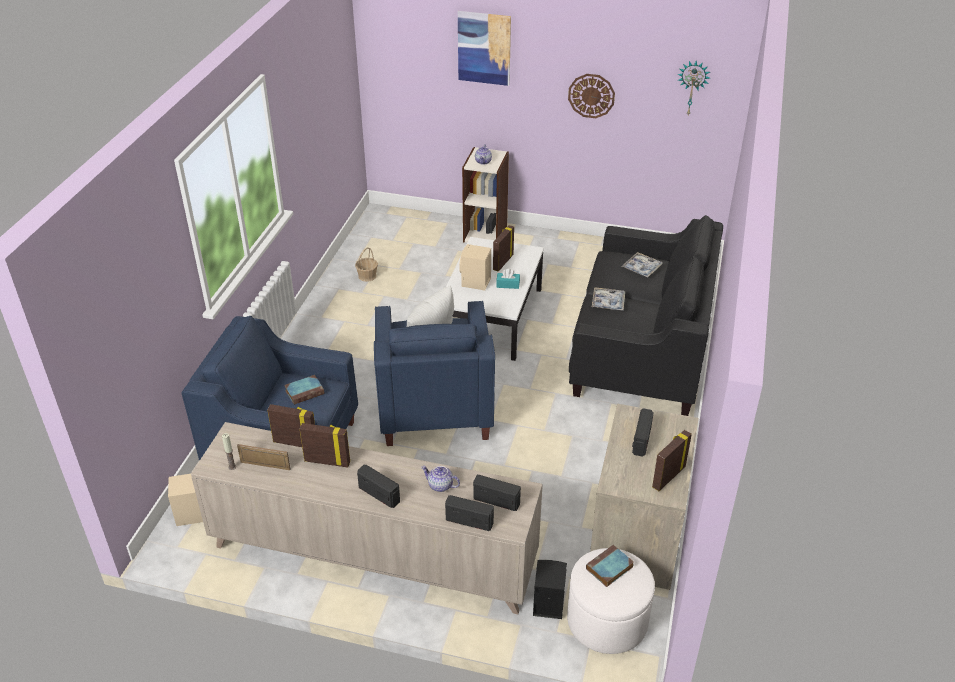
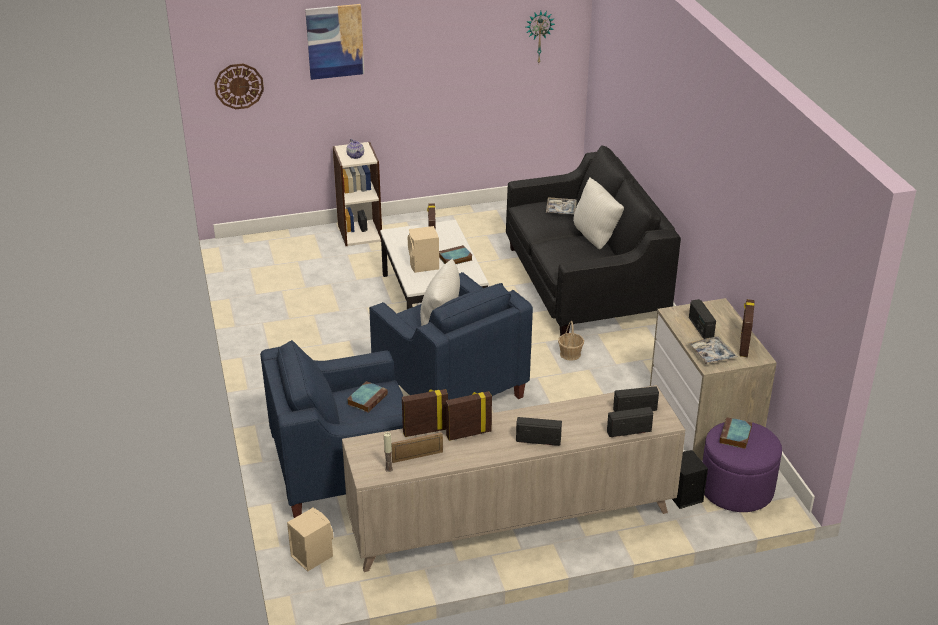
camera: 30 degrees left, 5 degrees down
basket [355,247,378,282] -> basket moved to [558,321,584,361]
teapot [421,466,460,492] -> none
turquoise tissue box [496,268,520,289] -> book [439,245,472,264]
white ottoman [567,548,655,654] -> purple ottoman [702,422,782,512]
wall clock [568,74,615,118] -> wall clock moved to [214,63,264,109]
tray [592,287,625,311] -> tray moved to [688,336,738,364]
none -> white pillow [573,177,624,250]

